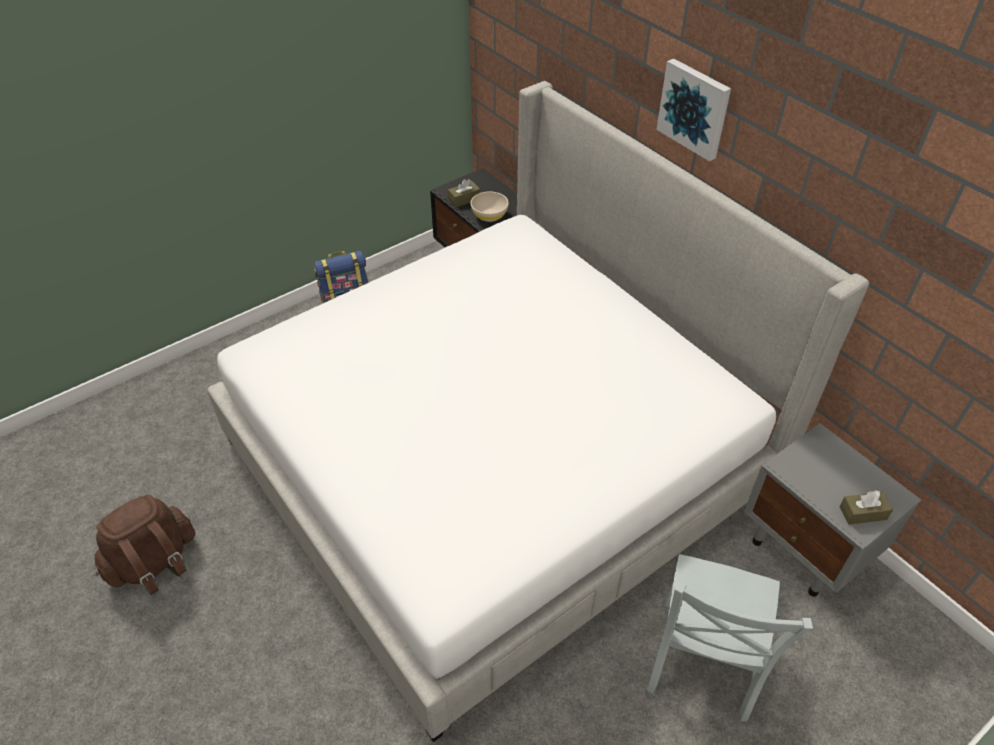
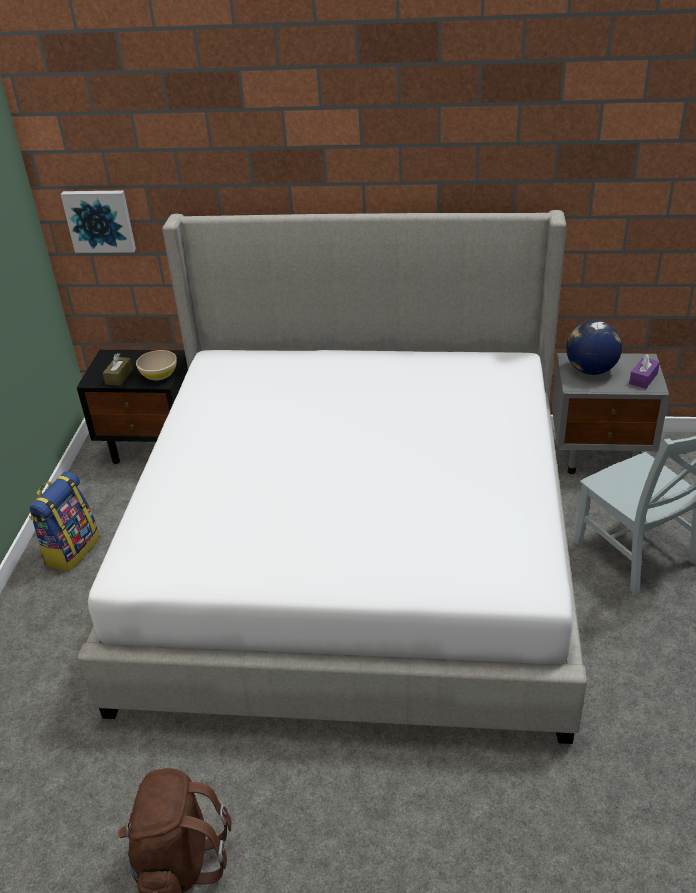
camera: 45 degrees left, 10 degrees down
picture [656,59,731,161] -> picture moved to [60,191,136,253]
brown tissue box [839,490,893,525] -> purple tissue box [629,354,660,389]
none -> globe [566,321,622,375]

